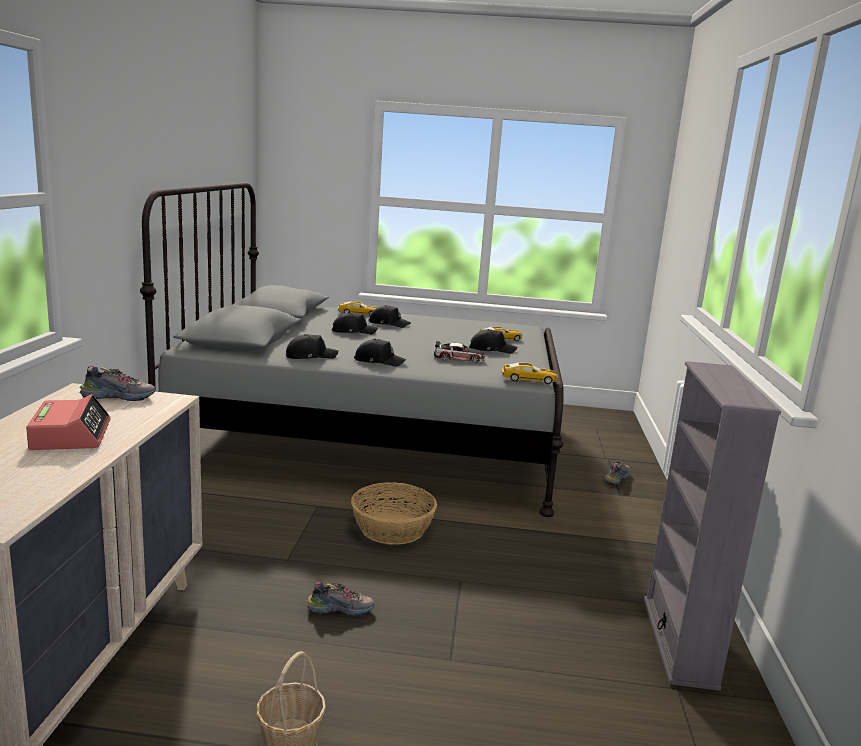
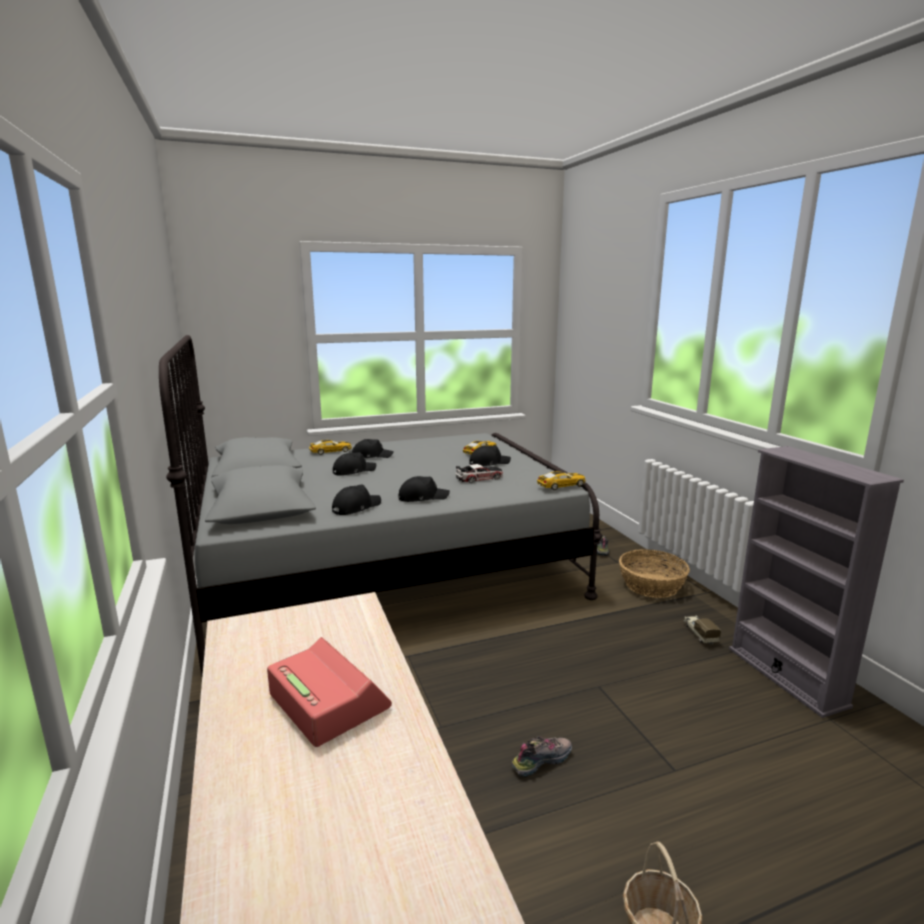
camera: 25 degrees left, 0 degrees up
shoe [79,366,156,401] -> none
basket [351,482,437,545] -> basket moved to [619,549,690,598]
none -> toy truck [684,616,721,645]

